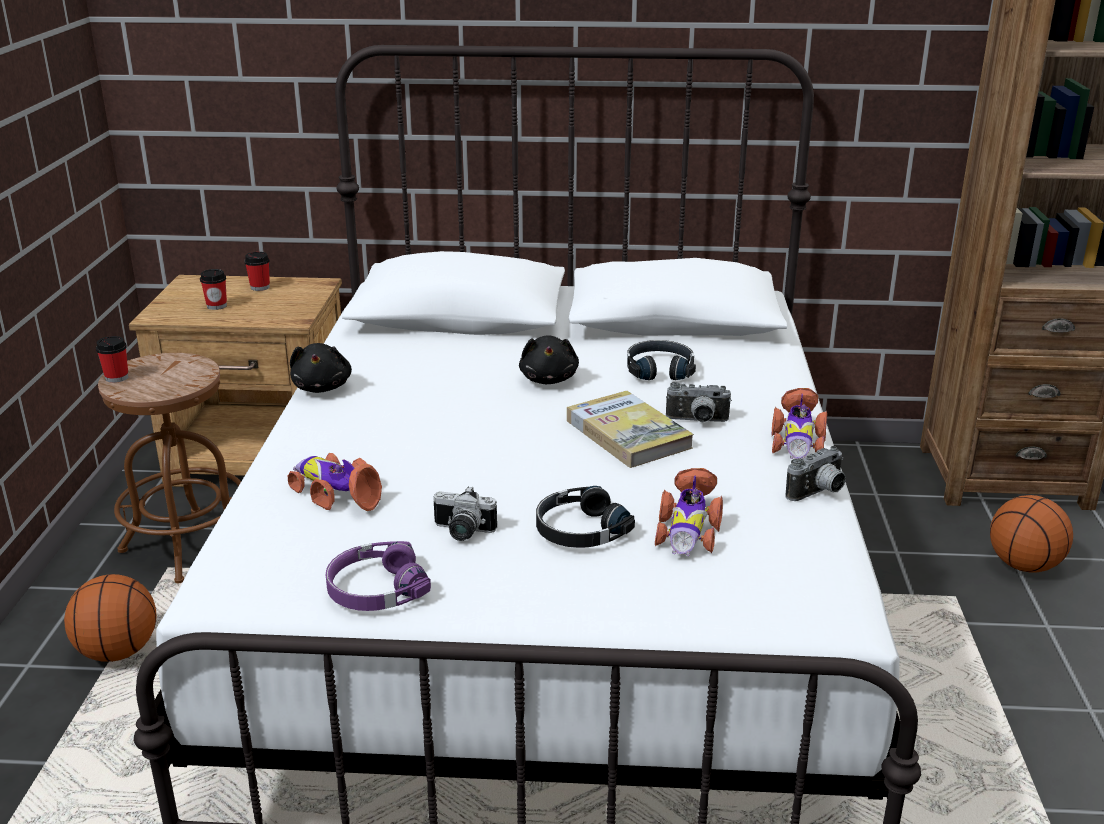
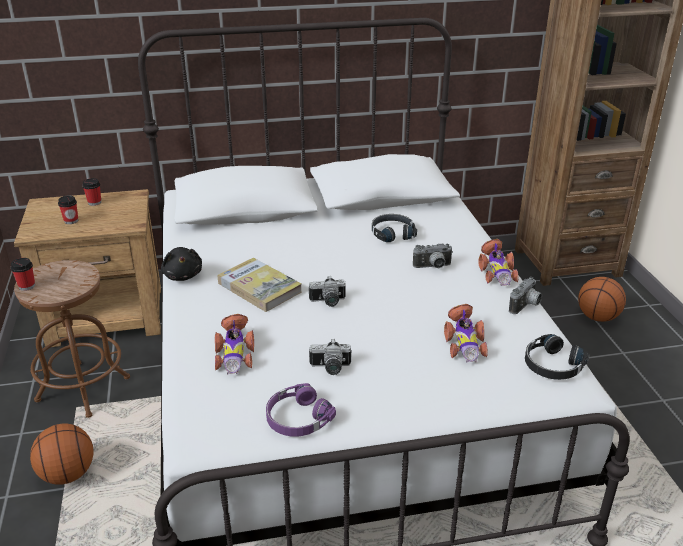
camera: 15 degrees left, 5 degrees up
toy car [288,453,382,511] -> toy car turned 120 degrees counterclockwise [215,314,254,374]
black plush toy [519,336,579,384] -> none
black headphones [536,486,635,548] -> black headphones moved to [525,334,589,380]
book [567,391,694,468] -> book moved to [217,258,302,312]
none -> camera [309,276,346,307]

